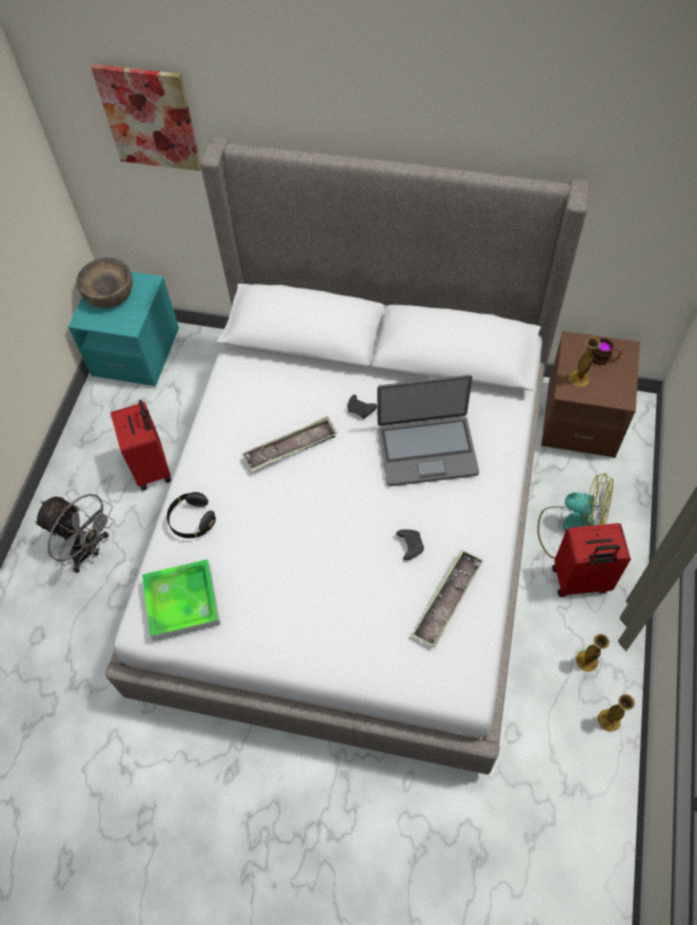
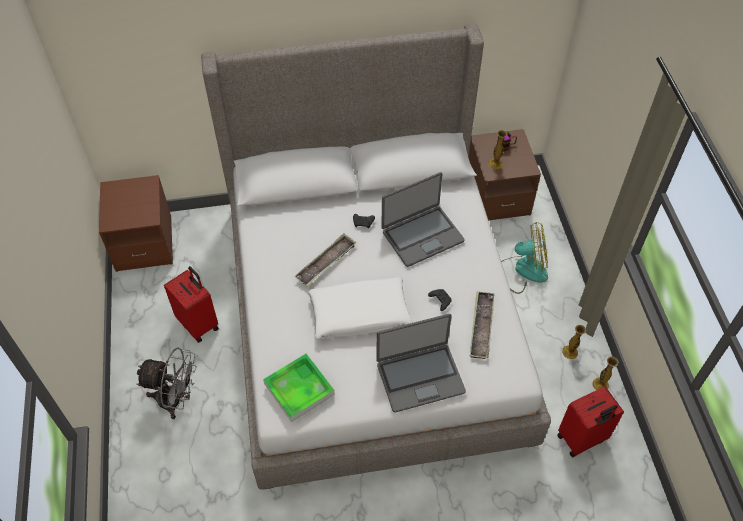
camera: 25 degrees left, 5 degrees down
turquoise nightstand [68,272,179,387] -> brown nightstand [99,175,173,272]
brown bowl [76,258,133,308] -> none
picture [91,64,201,171] -> none
black headphones [167,492,216,538] -> none
red suitcase [552,523,631,597] -> red suitcase moved to [557,386,624,457]
none -> white pillow [308,277,413,339]
none -> laptop [376,314,466,413]

